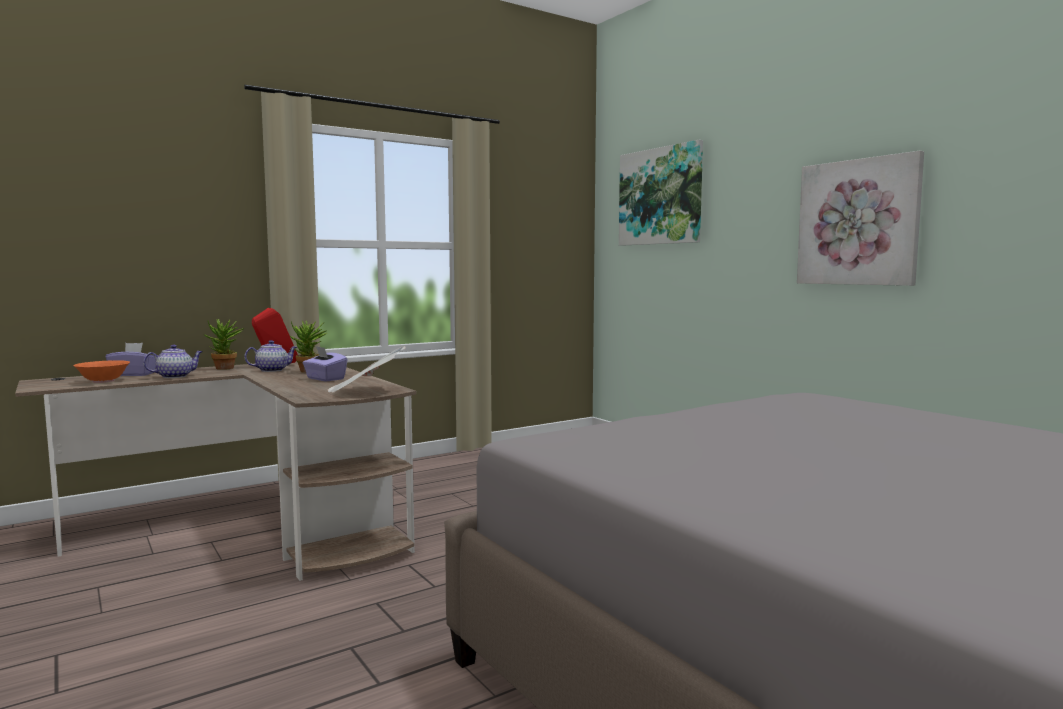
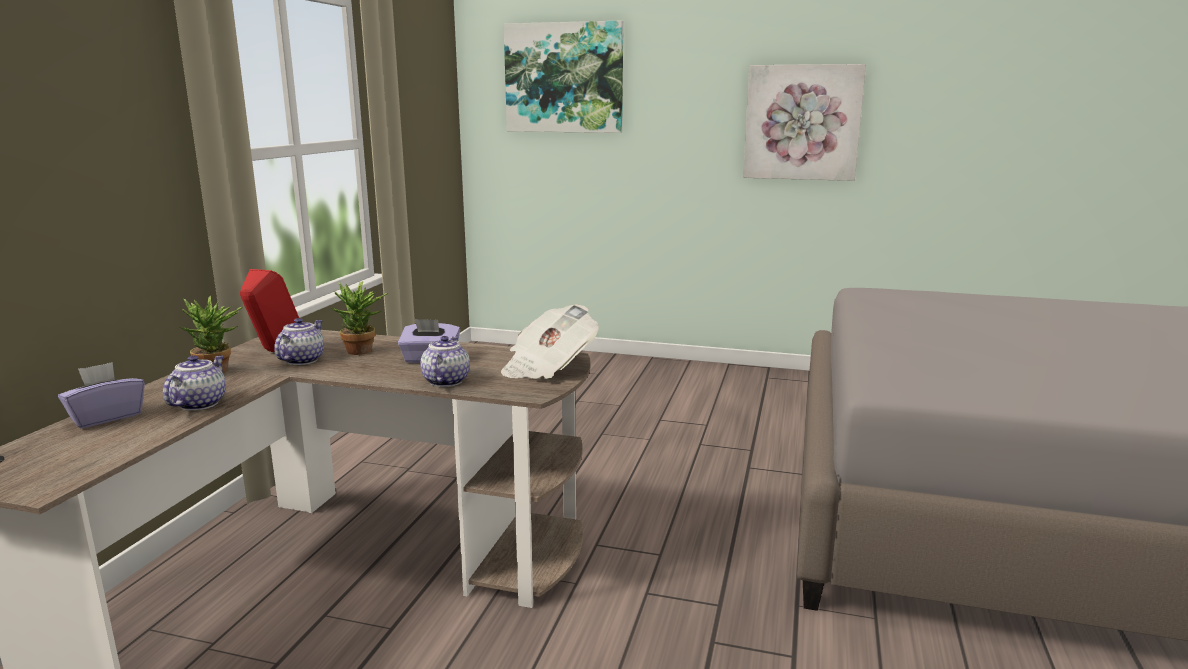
camera: 40 degrees left, 10 degrees up
orange bowl [73,360,130,383] -> none
none -> teapot [420,336,470,387]

